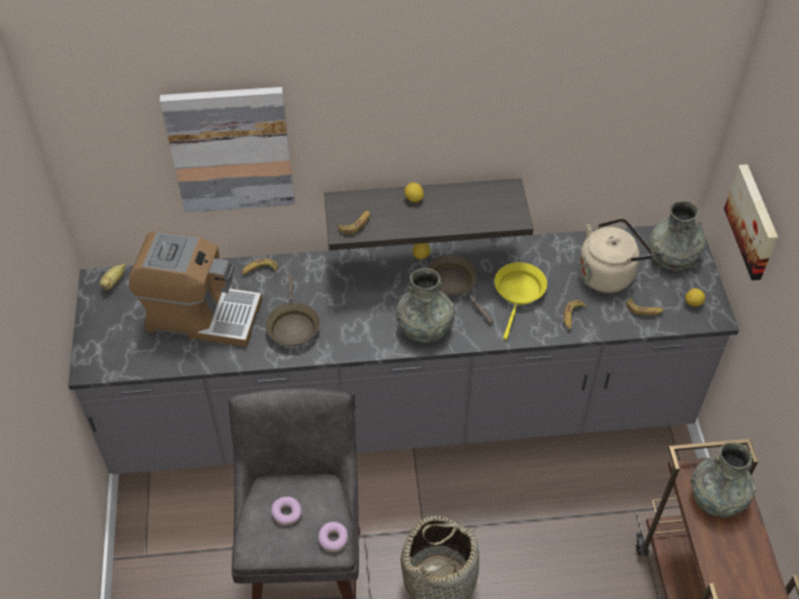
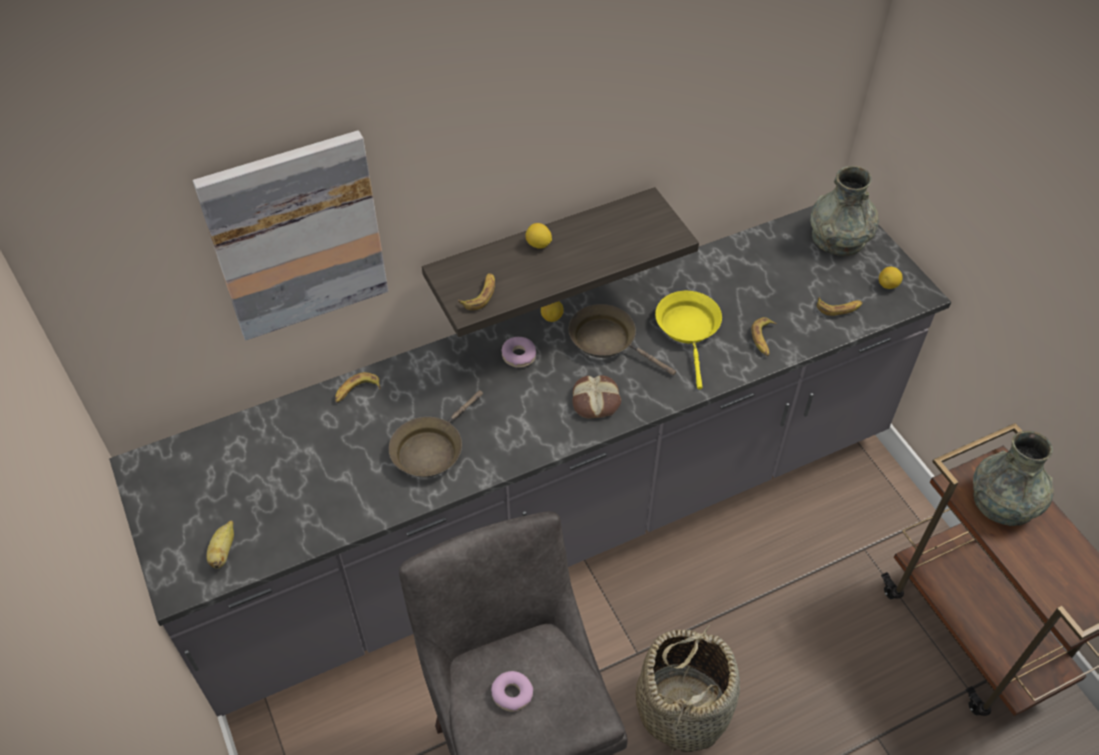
camera: 20 degrees left, 0 degrees up
banana [100,263,126,291] -> banana moved to [207,520,234,569]
coffee machine [129,231,263,347] -> none
brown frying pan [266,275,320,347] -> brown frying pan turned 60 degrees clockwise [389,390,483,477]
donut [318,522,348,552] -> donut moved to [501,337,536,368]
grey vase [396,268,455,343] -> bread [573,375,621,419]
beige kettle [578,218,653,293] -> none
picture [724,164,778,280] -> none

